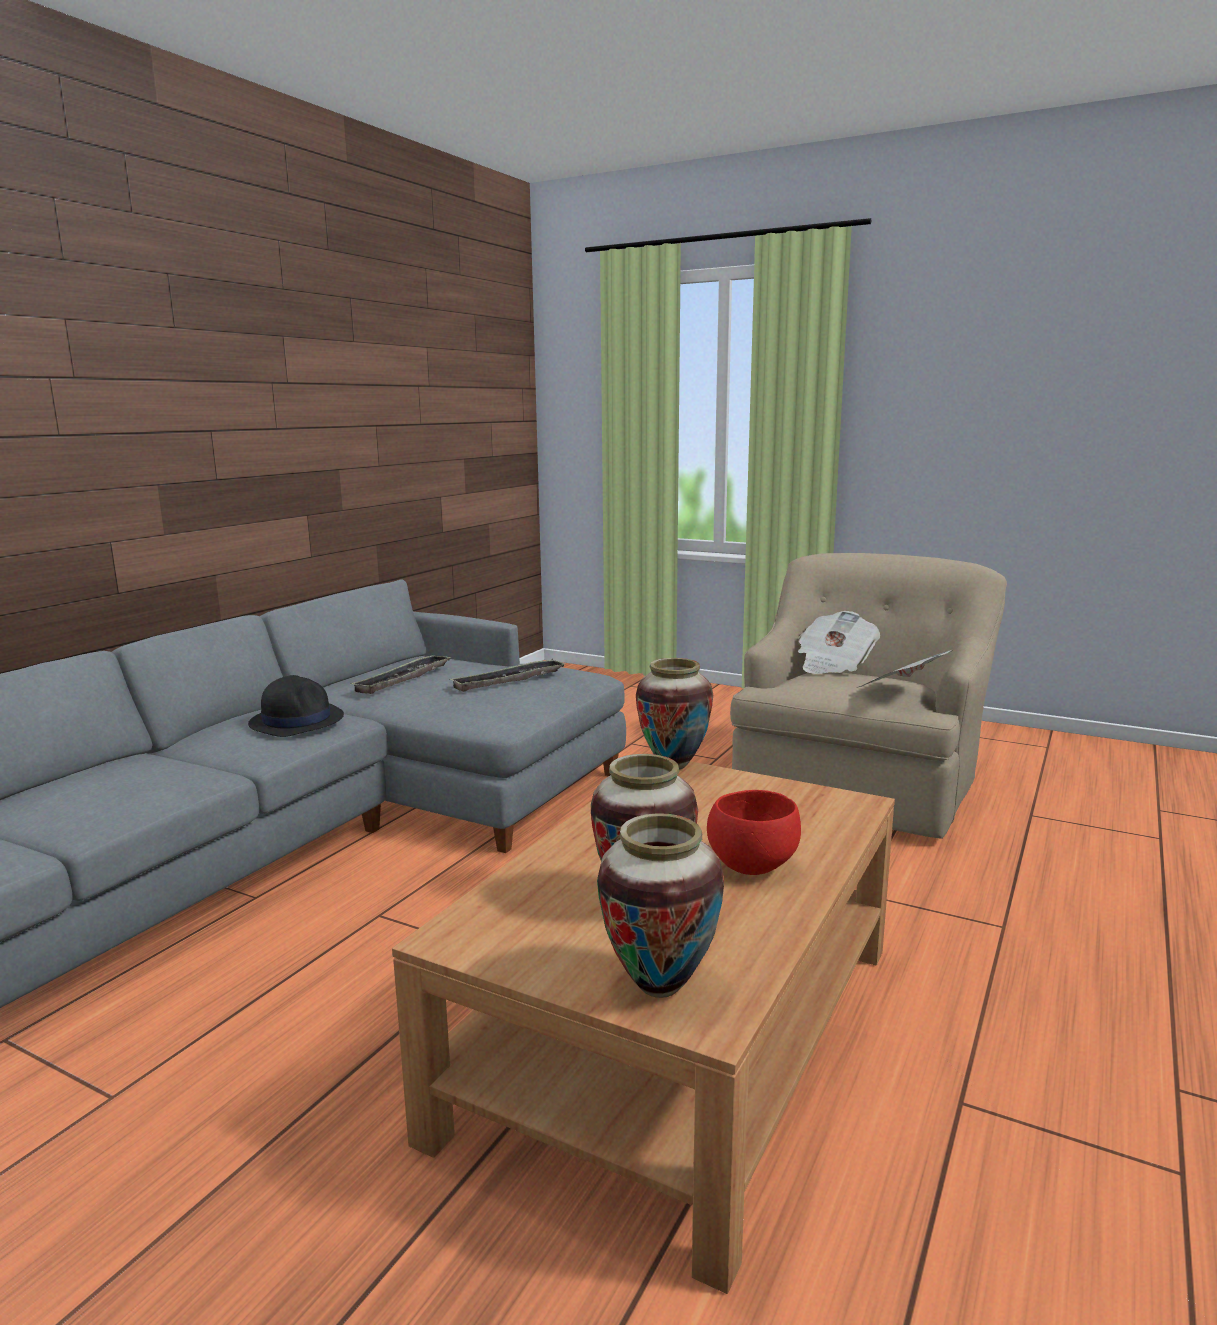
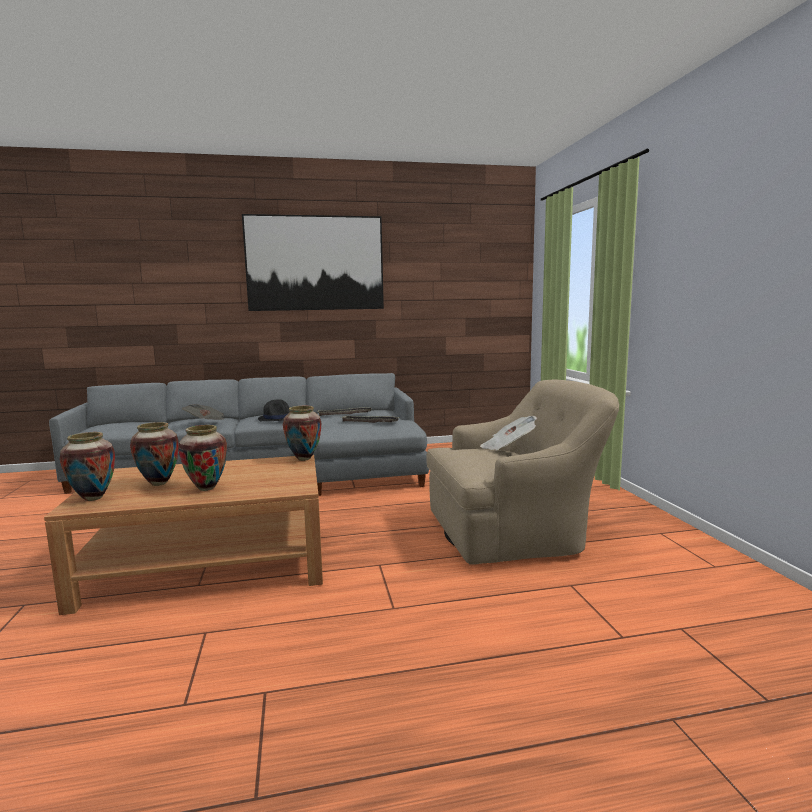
camera: 50 degrees right, 5 degrees down
red bowl [707,790,801,875] -> vase [178,425,227,491]
newspaper [857,650,953,688] -> newspaper moved to [182,404,224,420]
none -> picture [242,214,384,311]

